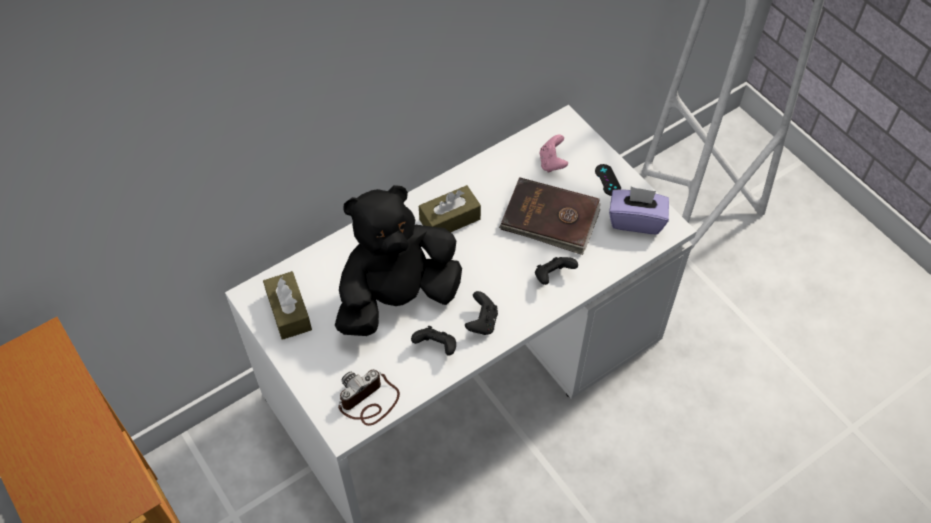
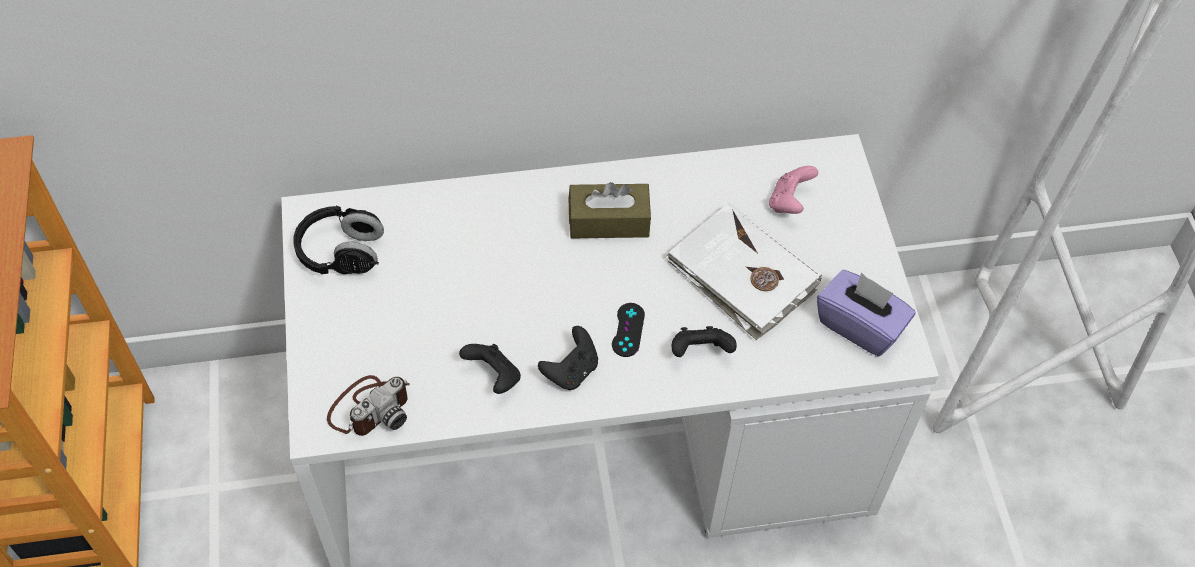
camera: 25 degrees right, 0 degrees up
brown tissue box [263,271,312,340] -> black headphones [293,206,384,274]
black plush toy [335,185,462,336] -> none
camera [338,370,400,426] -> camera turned 150 degrees clockwise [327,375,410,436]
brown book [499,177,601,255] -> white book [666,202,822,340]
black game controller [595,164,621,196] -> black game controller moved to [612,303,645,357]

